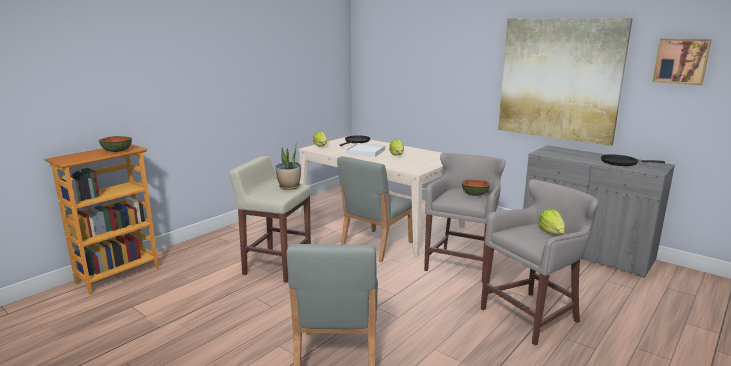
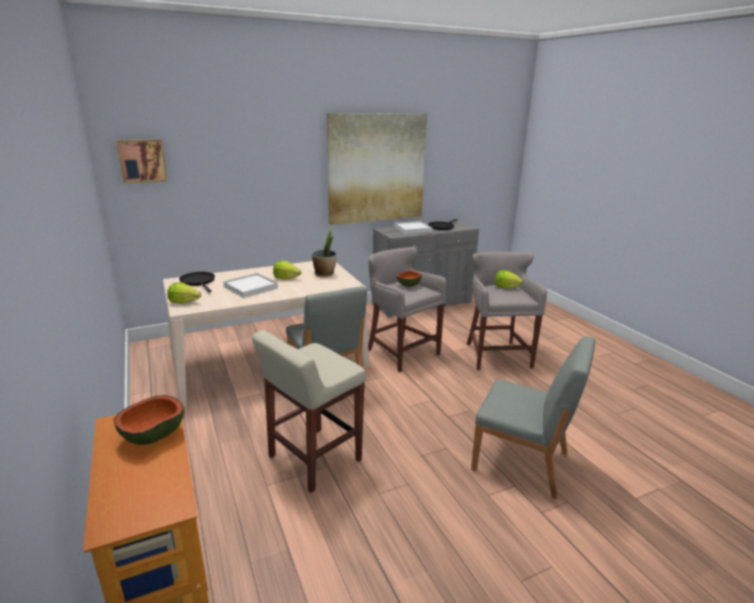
camera: 65 degrees left, 5 degrees up
potted plant [275,142,301,190] -> potted plant moved to [312,229,337,277]
picture [652,38,712,85] -> picture moved to [116,139,168,183]
none -> white tray [394,221,432,234]

